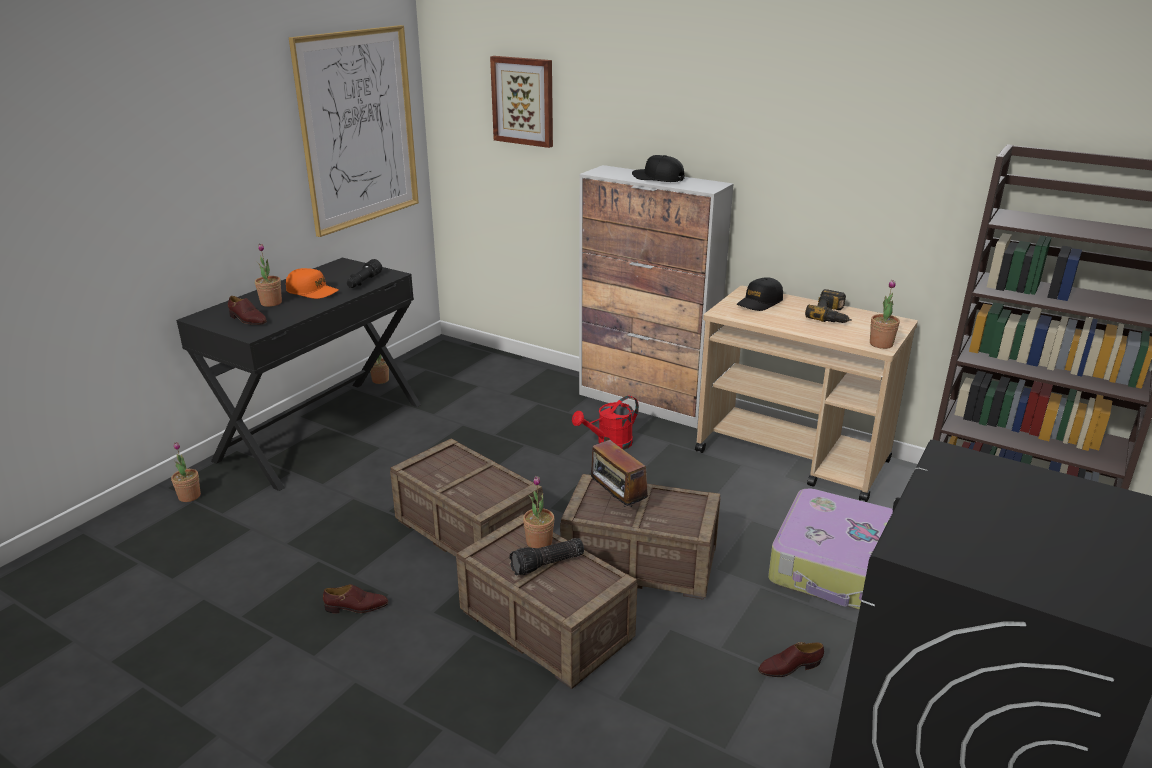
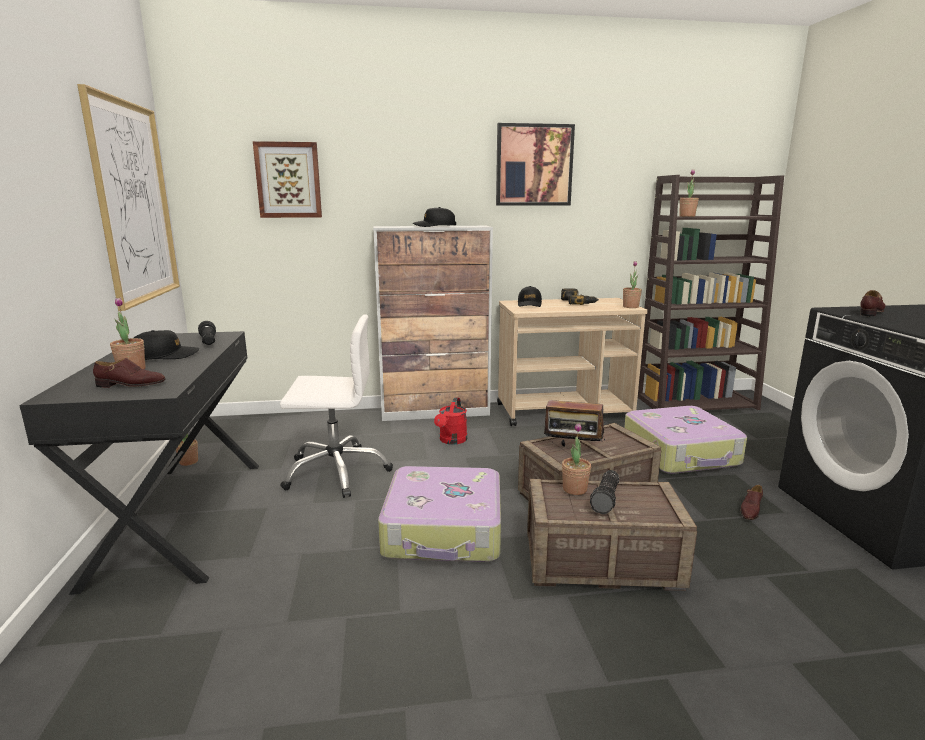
camera: 40 degrees left, 10 degrees down
potted plant [171,442,201,502] -> potted plant moved to [679,169,699,217]
orange cap [286,268,339,299] -> black cap [134,330,199,360]
brown shoe [323,584,388,613] -> brown shoe moved to [860,290,886,316]
crate [390,438,543,557] -> suitcase [378,466,501,562]
none -> white office chair [280,314,393,498]
none -> picture [496,123,575,206]

